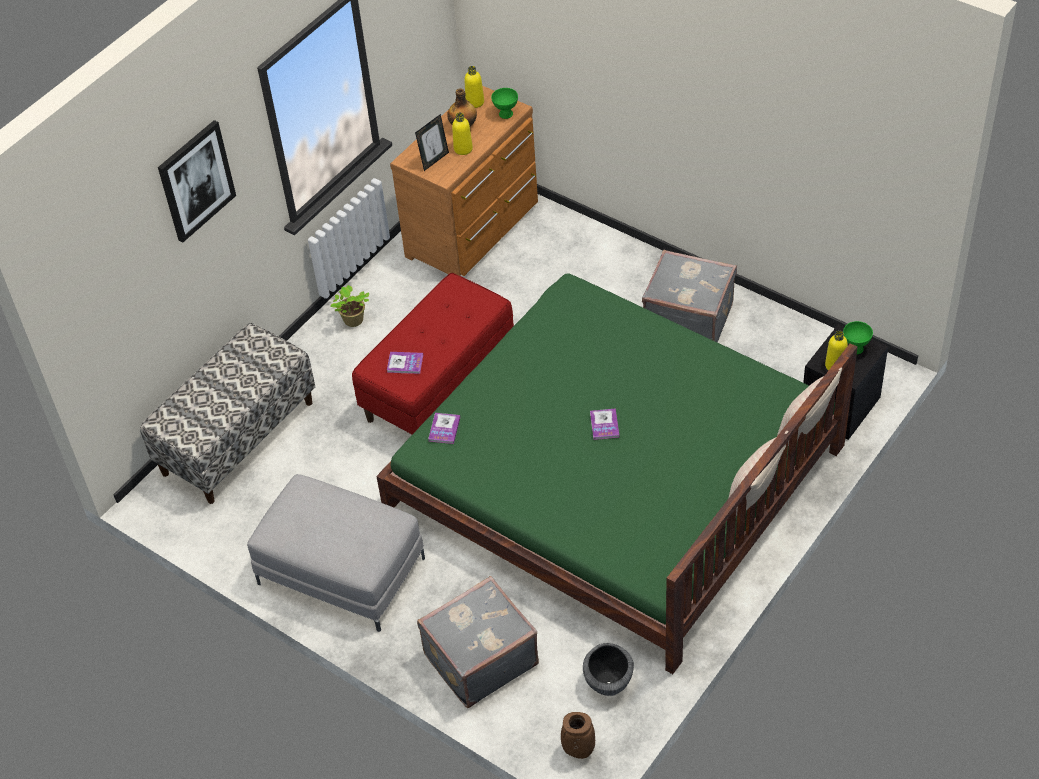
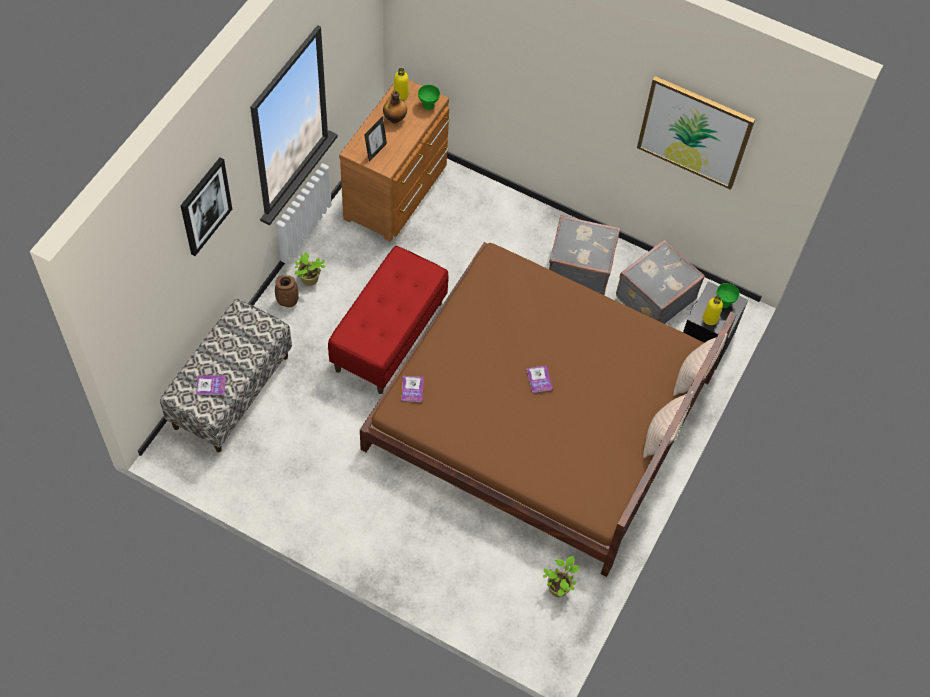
camera: 15 degrees left, 10 degrees up
grey ottoman [247,474,425,632] -> none
green bed [376,273,858,674] -> brown bed [360,242,737,577]
book [387,352,423,374] -> book moved to [196,375,226,395]
grey suitcase [417,576,539,708] -> grey suitcase moved to [616,240,705,324]
yellow bottle [452,113,473,155] -> none
brown vase [561,712,595,759] -> brown vase moved to [275,275,299,307]
bowl [583,643,634,696] -> potted plant [543,556,580,597]
none -> picture [637,76,755,190]

